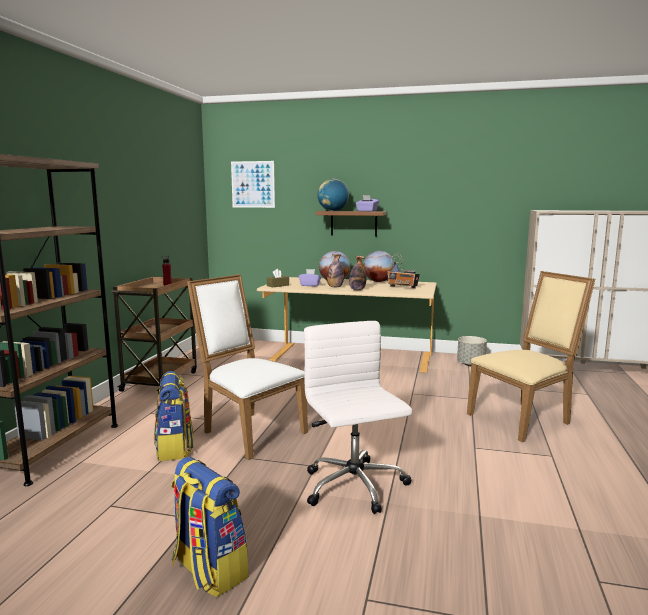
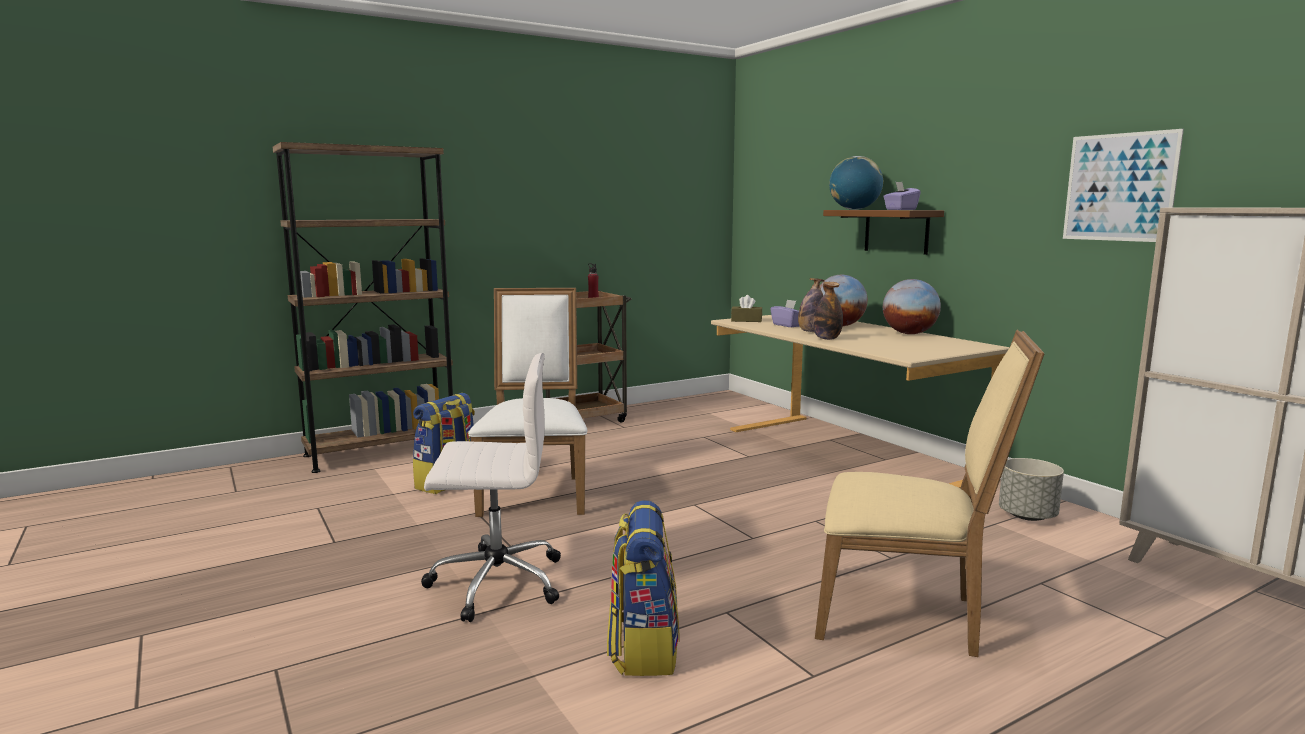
camera: 45 degrees right, 0 degrees up
backpack [171,457,248,598] -> backpack moved to [607,500,679,676]
picture [231,161,275,208] -> picture moved to [1063,129,1184,242]
white office chair [304,321,412,514] -> white office chair turned 60 degrees clockwise [421,353,561,622]
radio [387,254,420,288] -> none

